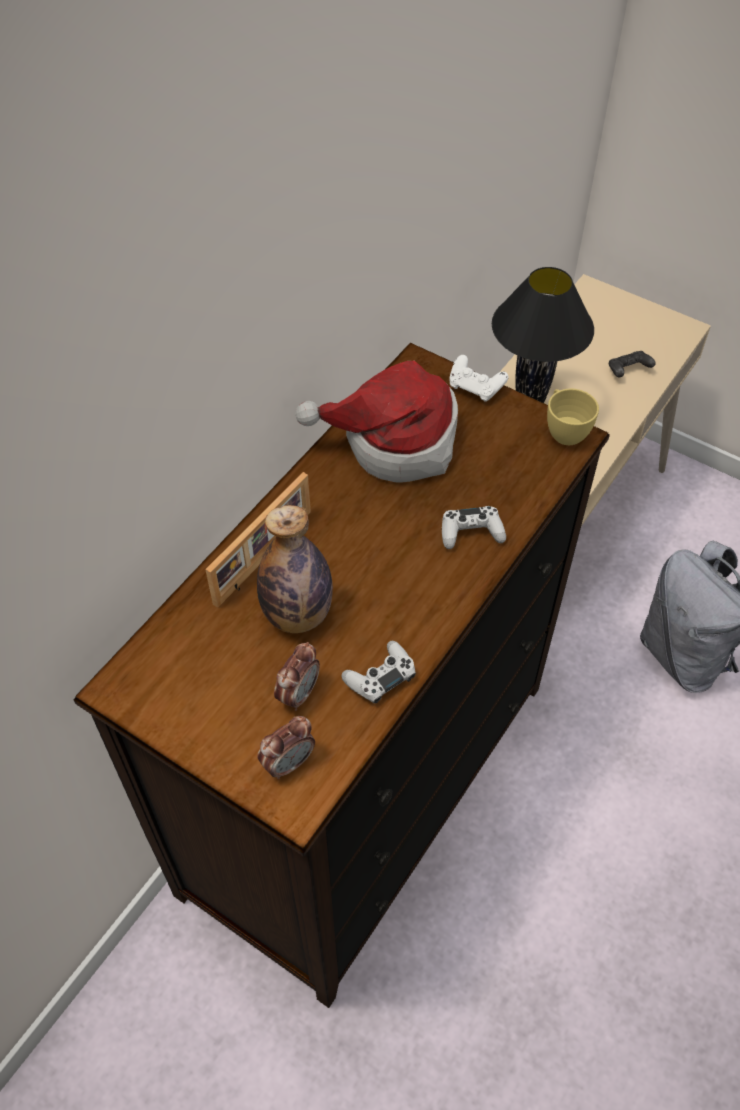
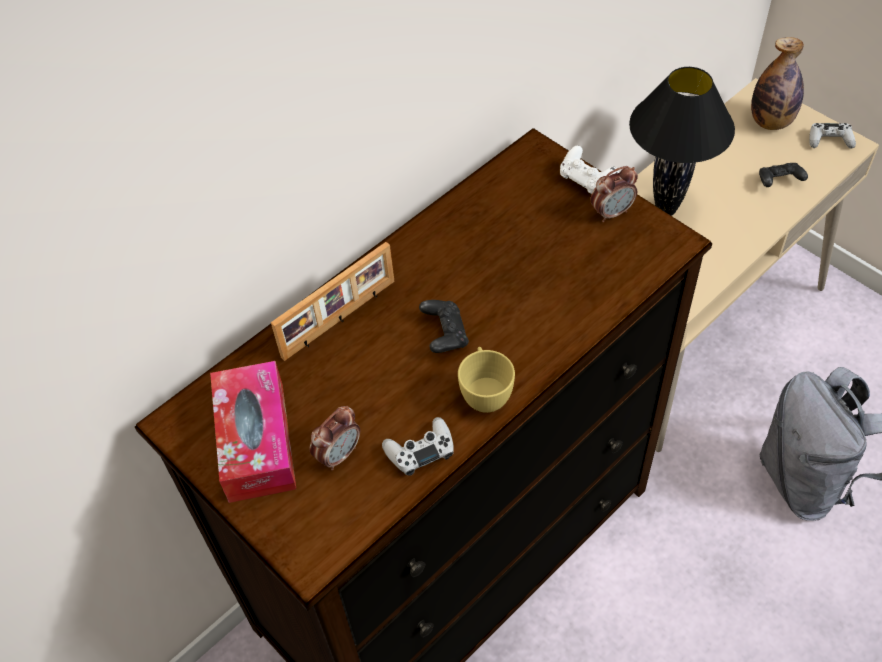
camera: 15 degrees right, 0 degrees up
bottle [257,505,333,633] -> bottle moved to [751,37,804,130]
alarm clock [257,716,315,780] -> alarm clock moved to [590,166,638,222]
hat [295,361,458,483] -> none
white game controller [442,506,506,549] -> white game controller moved to [809,123,856,149]
yellow cup [547,389,599,445] -> yellow cup moved to [458,347,515,413]
none -> tissue box [210,361,296,503]
none -> black game controller [419,300,469,353]

